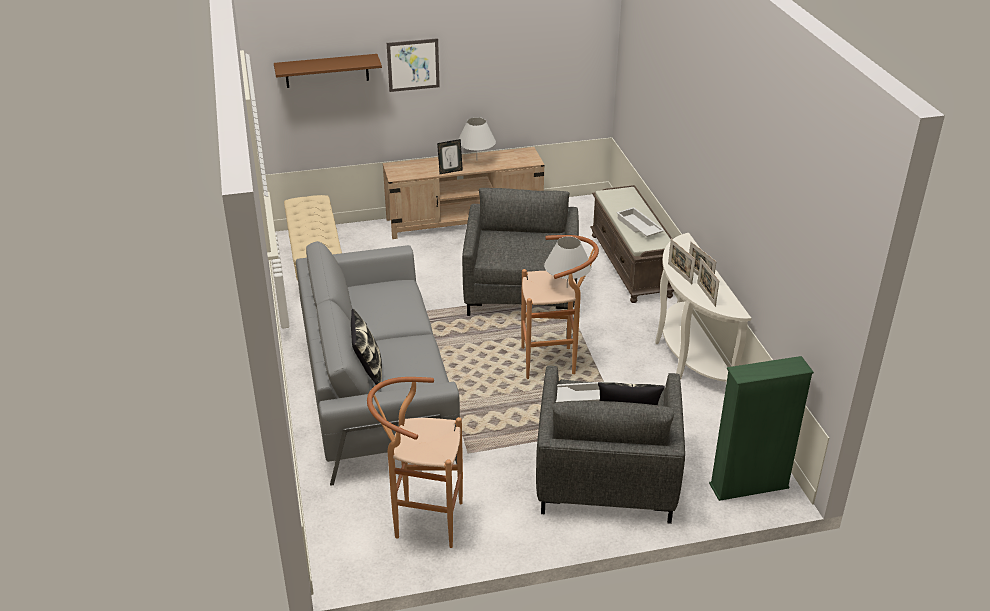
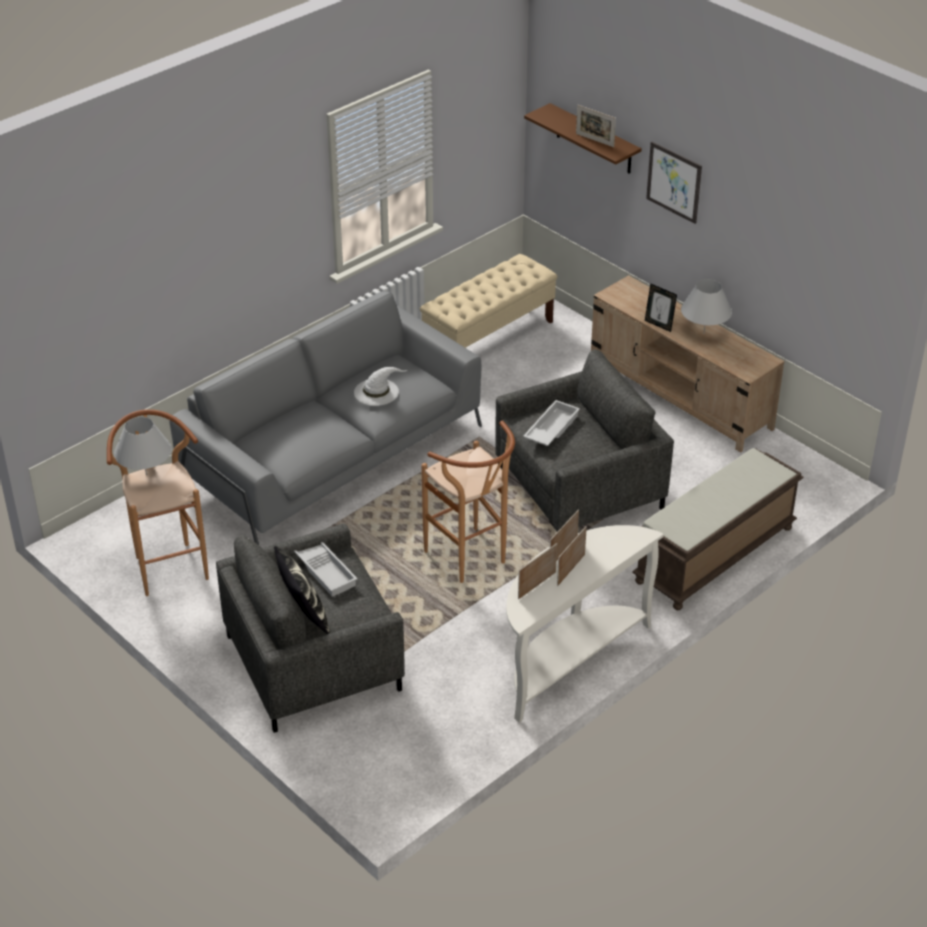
camera: 60 degrees right, 5 degrees up
pillow [351,309,382,385] -> none
white table lamp [544,236,592,285] -> white table lamp moved to [114,417,172,475]
white tray [616,207,665,237] -> white tray moved to [523,400,580,446]
green bookcase [709,356,814,501] -> none
none -> white hat [354,367,407,406]
none -> picture frame [576,105,616,147]

